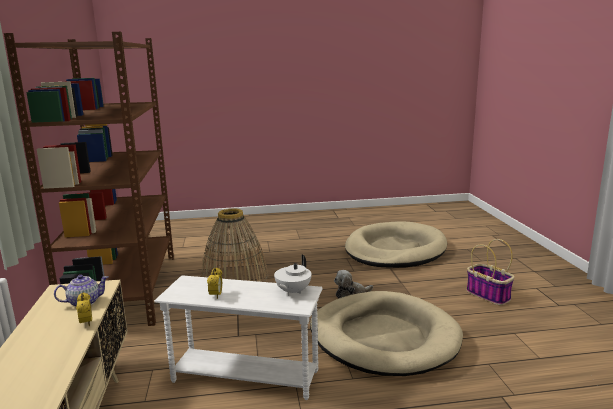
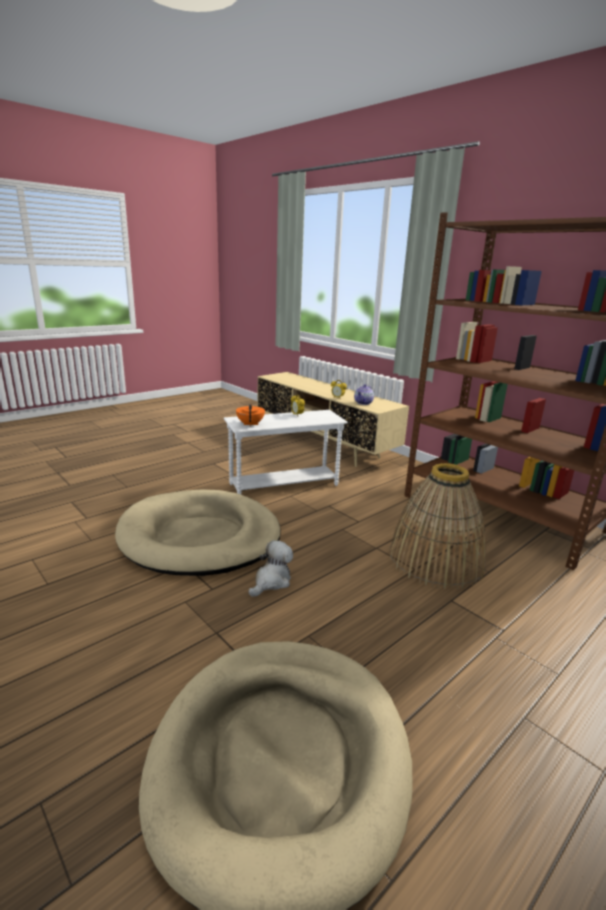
camera: 145 degrees right, 5 degrees up
white teapot [274,254,312,296] -> orange teapot [236,404,265,427]
basket [467,239,515,305] -> none

